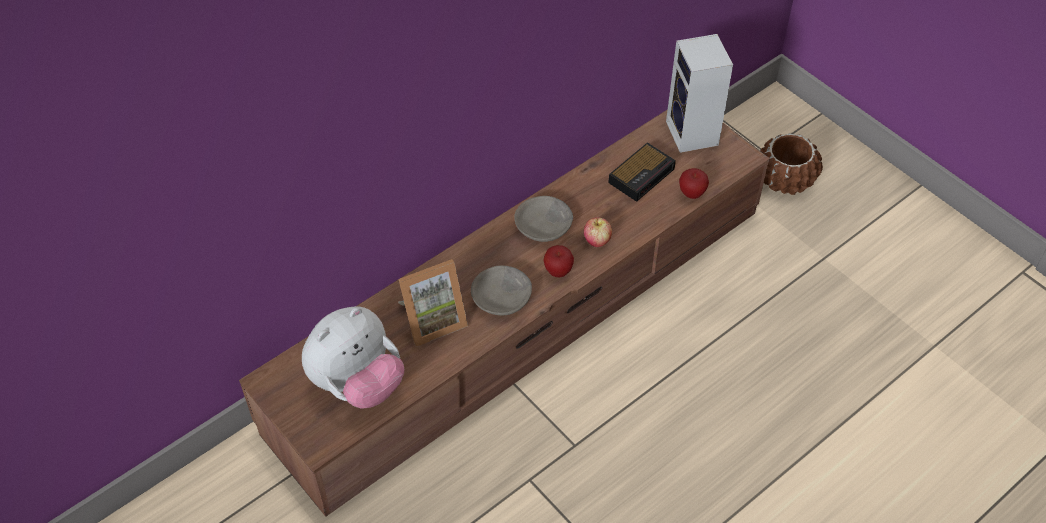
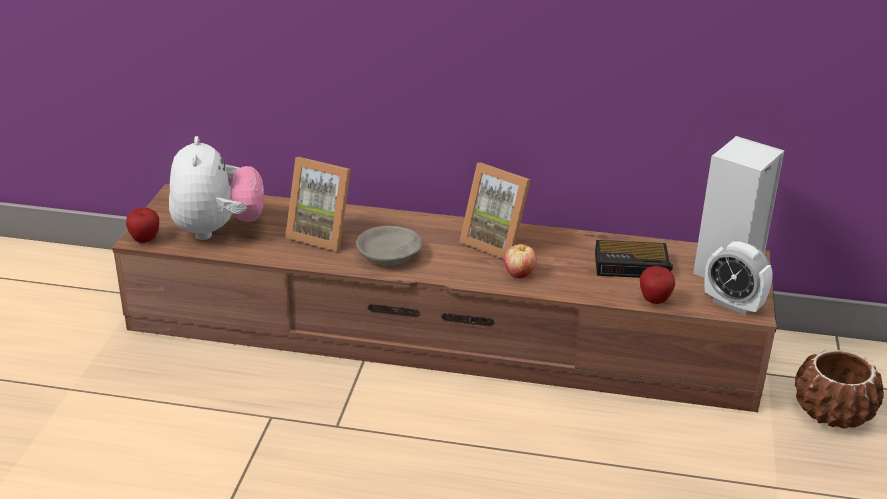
camera: 50 degrees right, 20 degrees down
plush toy [302,306,404,408] -> plush toy turned 105 degrees counterclockwise [169,136,264,240]
grey bowl [514,196,573,242] -> picture frame [459,162,531,259]
apple [544,245,574,278] -> apple moved to [126,208,159,243]
none -> alarm clock [704,241,773,315]

